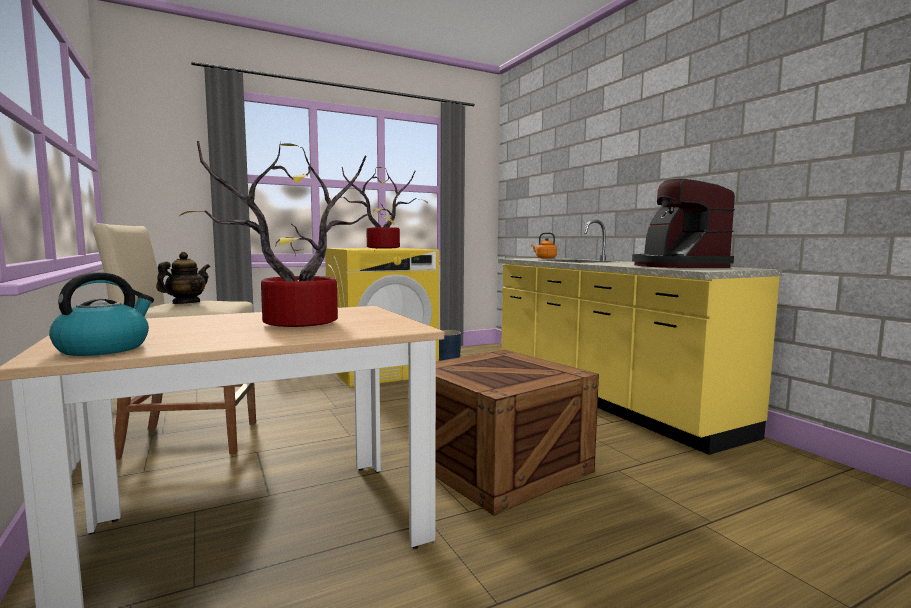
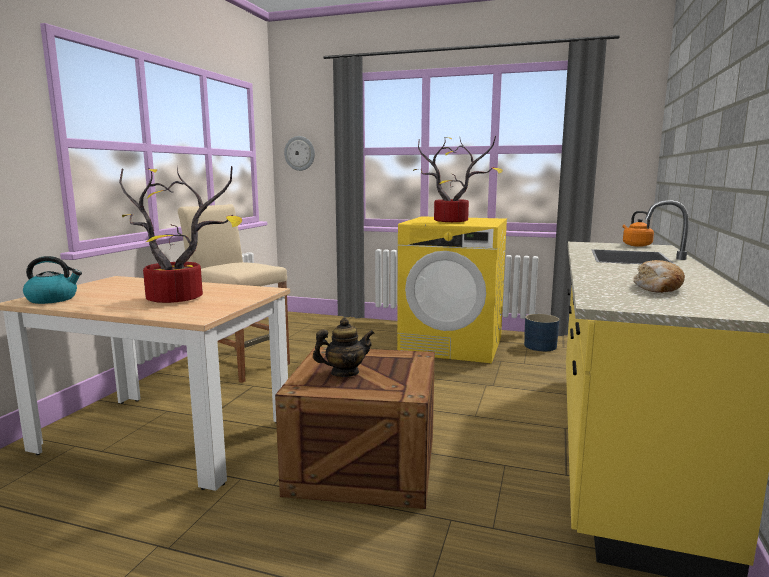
camera: 45 degrees right, 5 degrees up
teapot [156,252,210,304] -> teapot moved to [313,318,375,377]
coffee machine [632,179,735,268] -> bread [633,260,685,293]
none -> wall clock [284,136,315,171]

